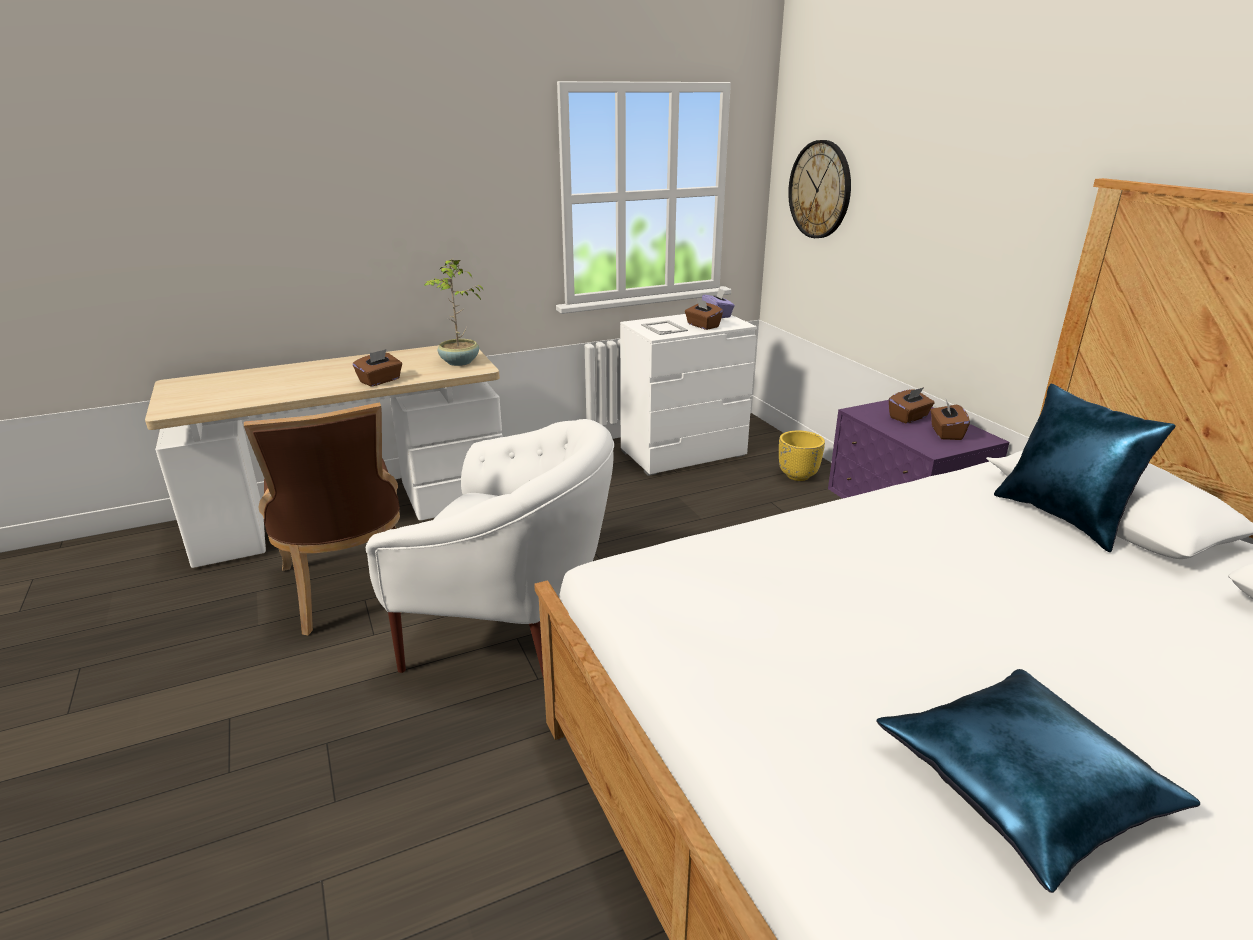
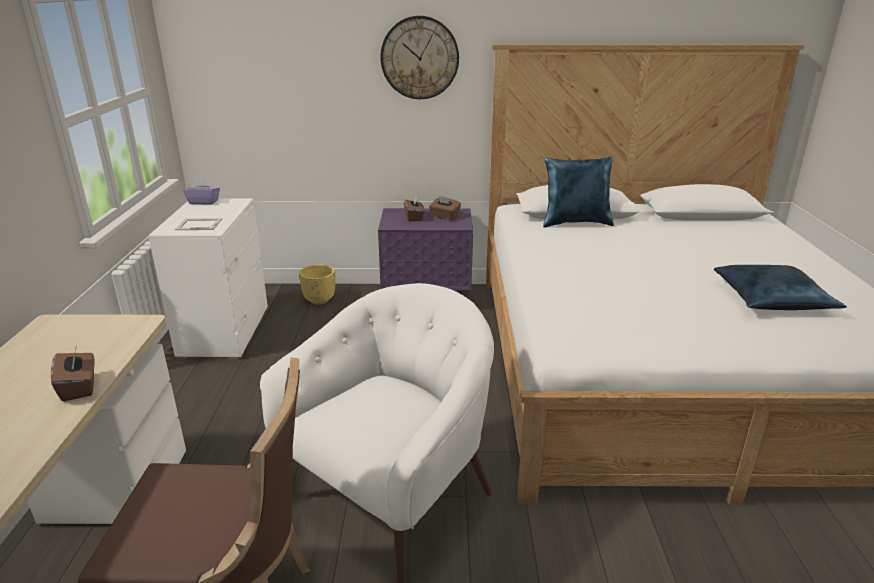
camera: 65 degrees left, 0 degrees up
potted plant [424,258,483,366] -> none
brown tissue box [685,299,723,330] -> none
wall clock [788,140,851,238] -> wall clock moved to [380,16,459,99]

